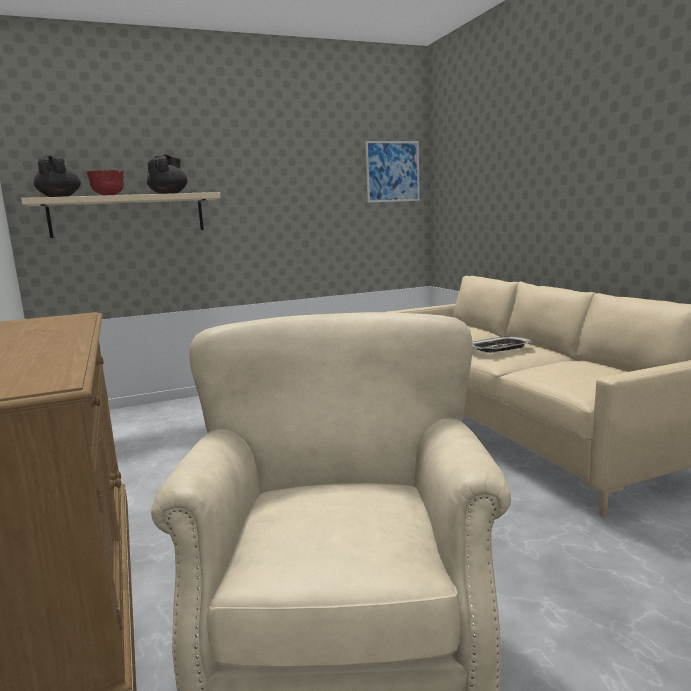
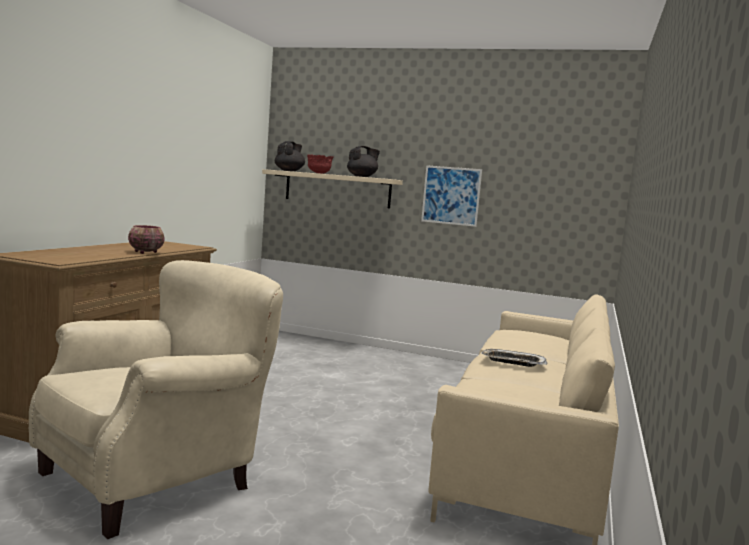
camera: 40 degrees right, 5 degrees down
picture [365,141,420,203] -> picture moved to [421,165,482,227]
none -> bowl [128,225,165,254]

